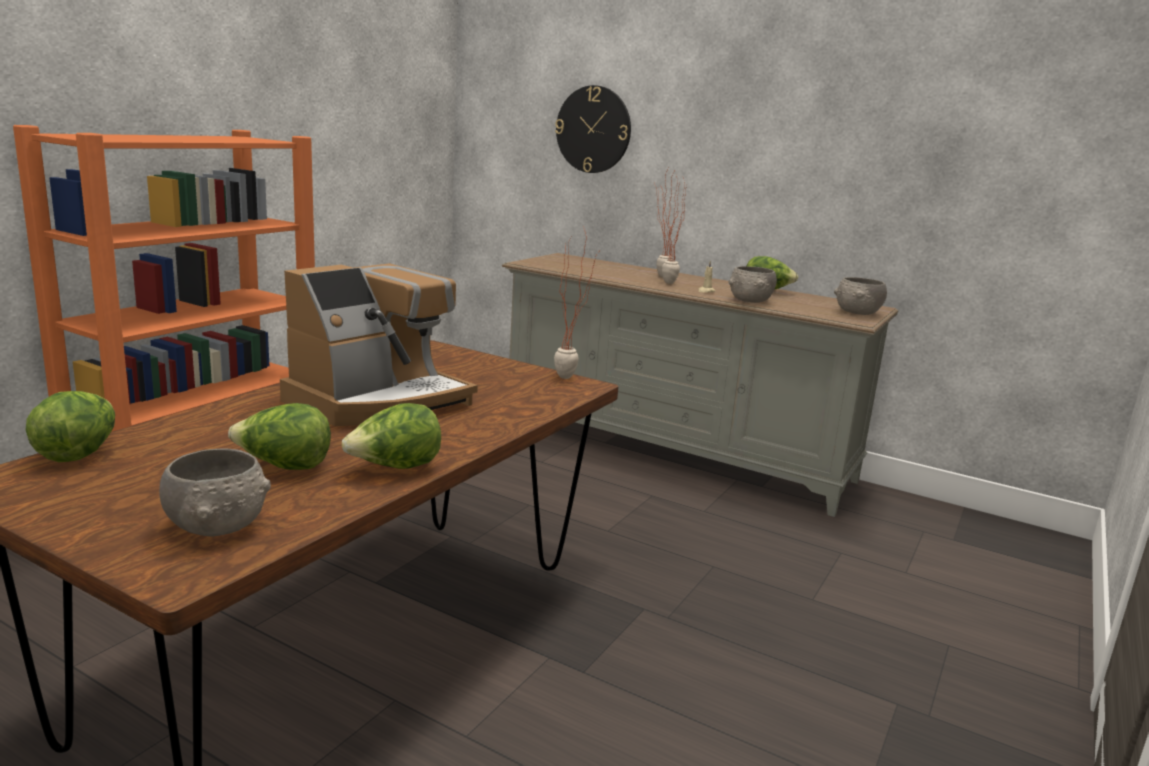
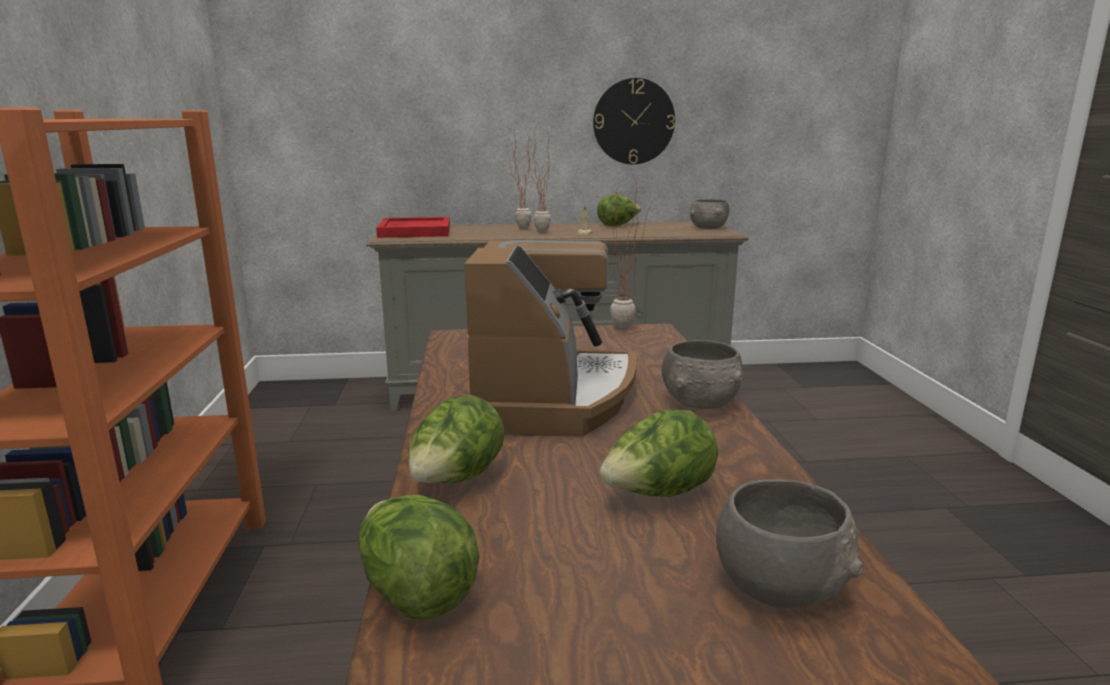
camera: 35 degrees left, 0 degrees up
lettuce [342,403,441,469] -> lettuce moved to [408,395,505,483]
wall clock [555,85,631,173] -> wall clock moved to [593,78,675,164]
grey bowl [729,266,777,303] -> grey bowl moved to [662,340,743,409]
none -> red tray [376,217,450,238]

